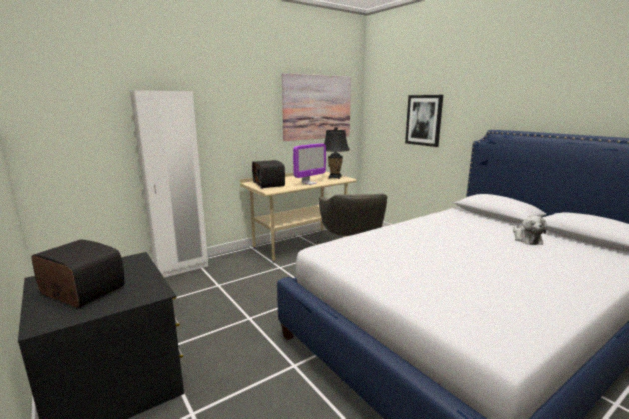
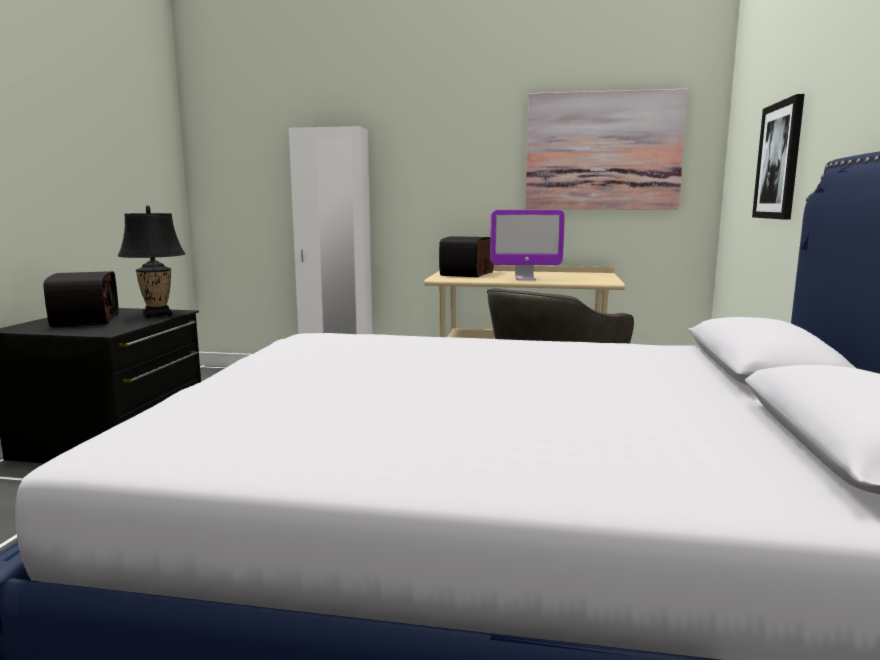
camera: 45 degrees right, 5 degrees down
black table lamp [324,127,350,179] -> black table lamp moved to [118,206,185,318]
plush toy [513,216,547,245] -> none

